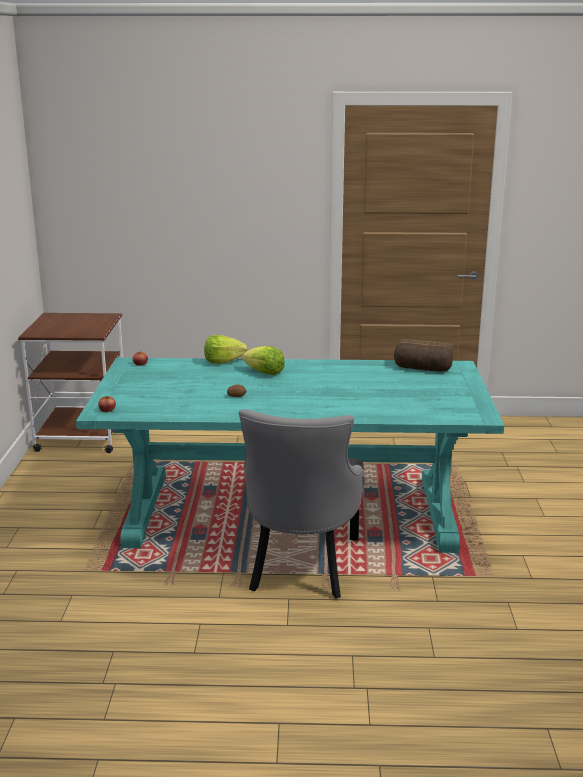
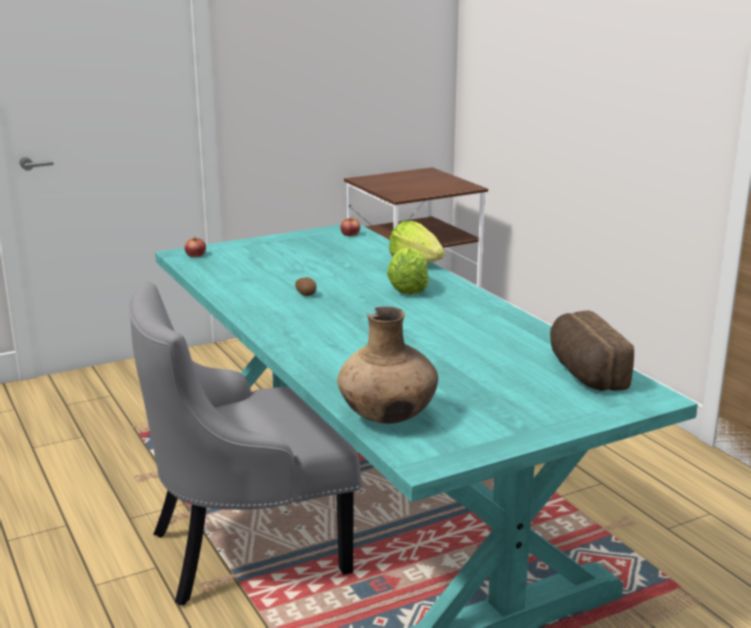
camera: 60 degrees right, 0 degrees up
none -> brown vase [337,306,438,424]

